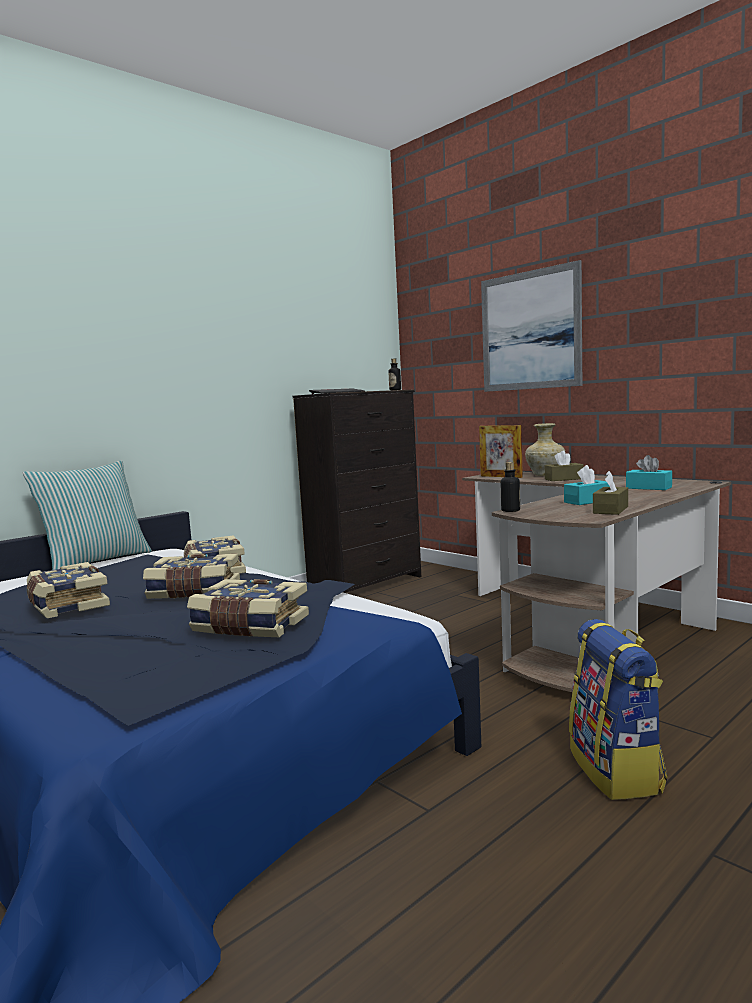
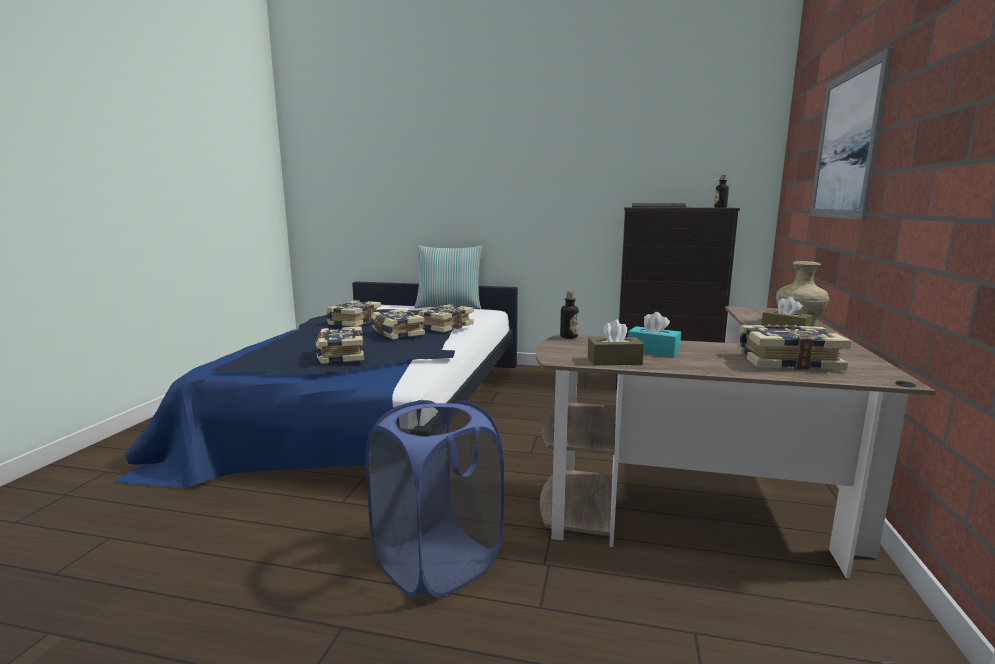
camera: 55 degrees right, 5 degrees up
picture frame [479,425,523,478] -> none
backpack [569,619,667,800] -> blue laundry basket [366,400,504,597]
turquoise tissue box [626,455,672,490] -> book [737,325,851,370]

